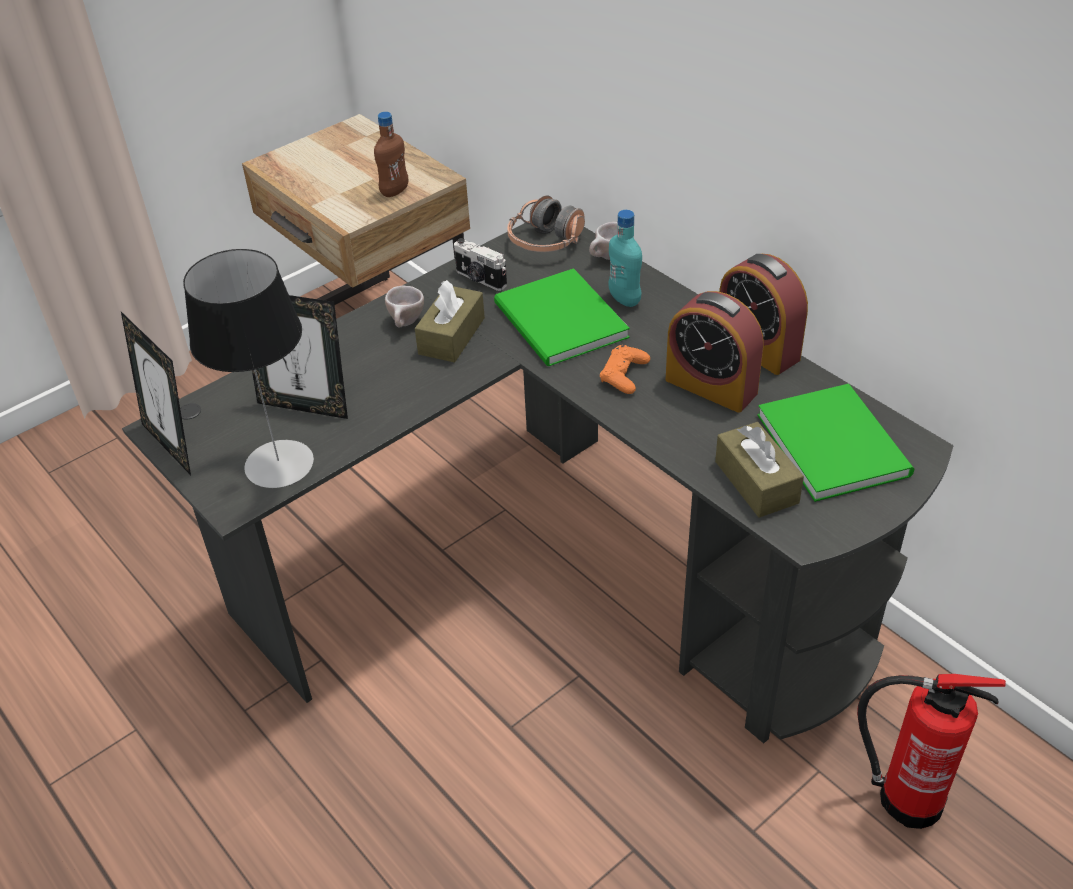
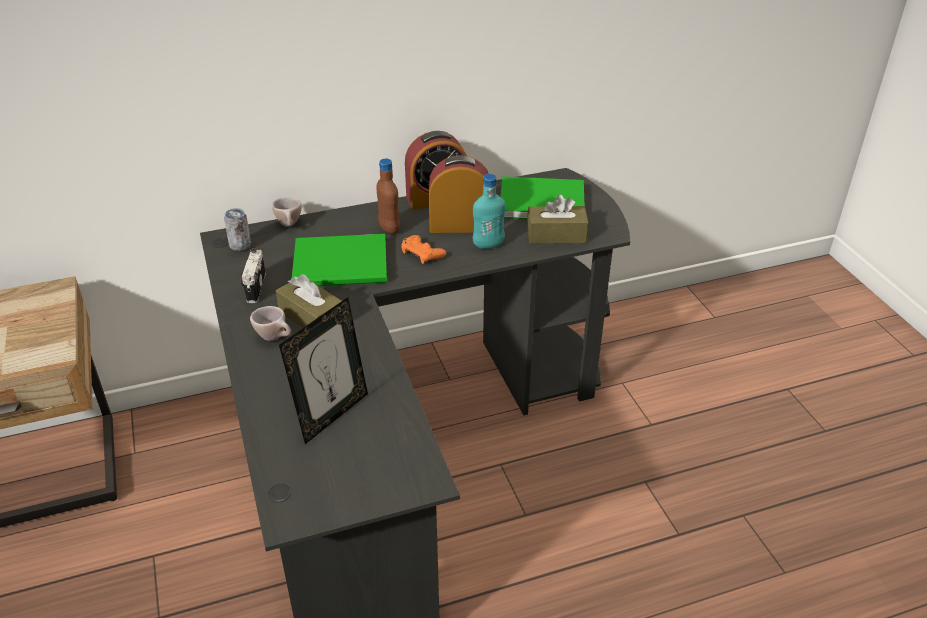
camera: 70 degrees left, 5 degrees down
picture frame [121,312,191,475] -> none
table lamp [183,249,314,488] -> none
brown bottle [374,112,409,197] -> brown bottle moved to [376,159,400,235]
camera [454,238,507,291] -> camera turned 120 degrees clockwise [241,248,266,303]
headphones [507,195,585,252] -> can [224,208,251,251]
turquoise bottle [608,210,642,307] -> turquoise bottle moved to [473,174,506,249]
alarm clock [666,291,764,413] -> alarm clock turned 150 degrees counterclockwise [429,155,489,233]
fire extinguisher [857,674,1006,829] -> none

